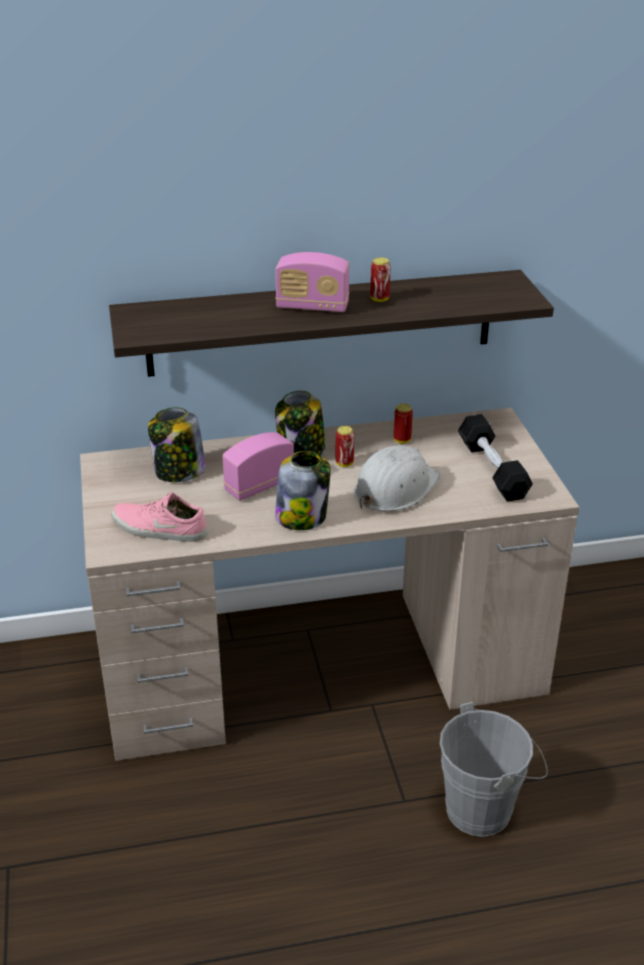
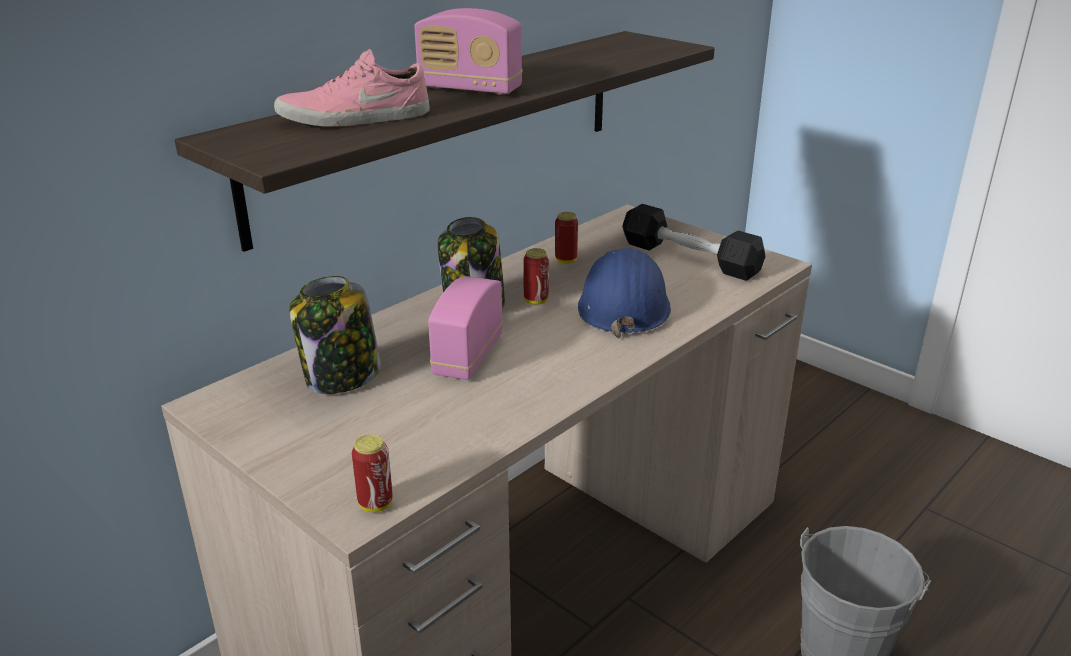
camera: 35 degrees left, 5 degrees down
pink shoe [111,492,208,542] -> pink shoe moved to [274,49,430,127]
radio [275,252,349,312] -> radio turned 45 degrees clockwise [414,8,523,95]
jar [275,451,331,530] -> none
white hard hat [354,445,440,511] -> blue hard hat [578,248,671,338]
can [371,258,391,302] -> can moved to [352,434,393,512]

